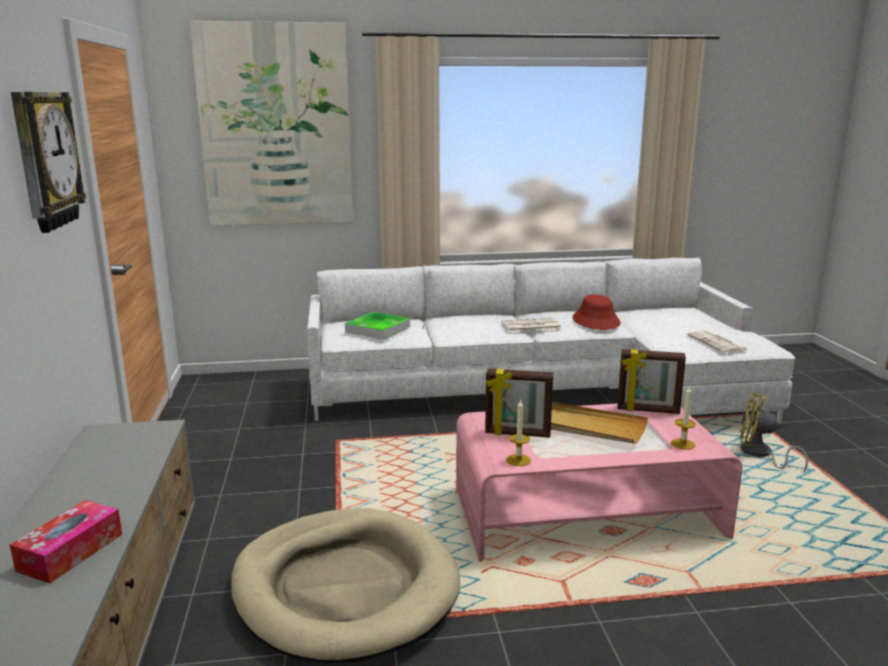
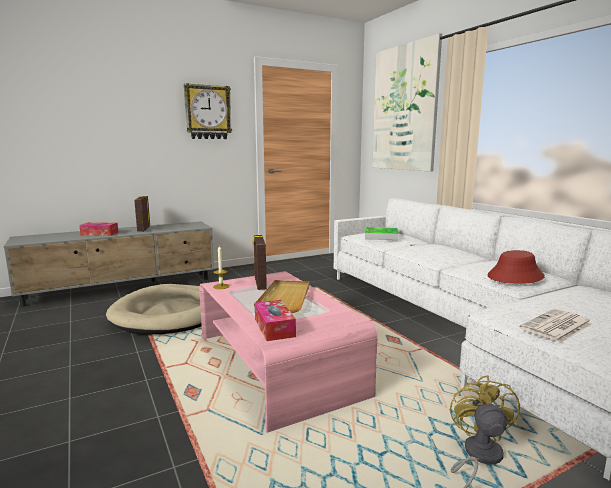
camera: 70 degrees right, 5 degrees down
newspaper [501,318,562,332] -> none
picture frame [617,349,686,414] -> picture frame moved to [134,196,150,232]
candle [671,385,696,450] -> tissue box [255,300,296,341]

